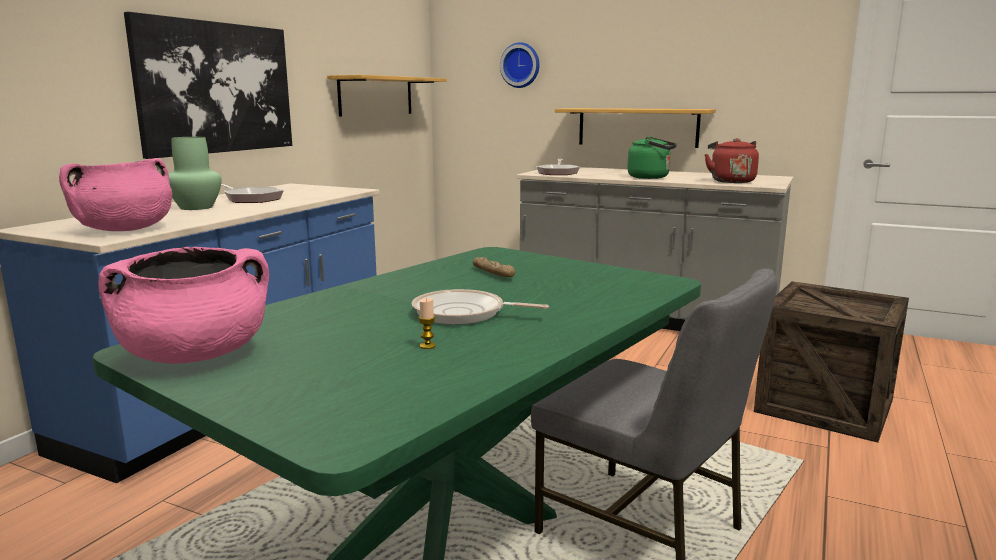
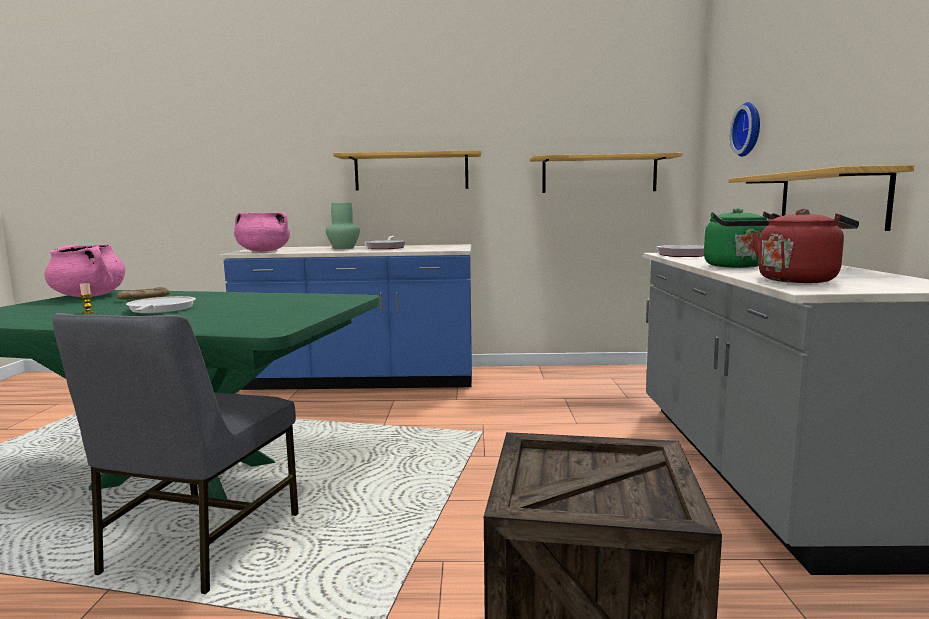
camera: 65 degrees right, 5 degrees down
picture [124,12,292,159] -> shelf [333,150,481,191]
bread [473,257,515,277] -> bread moved to [117,287,170,299]

